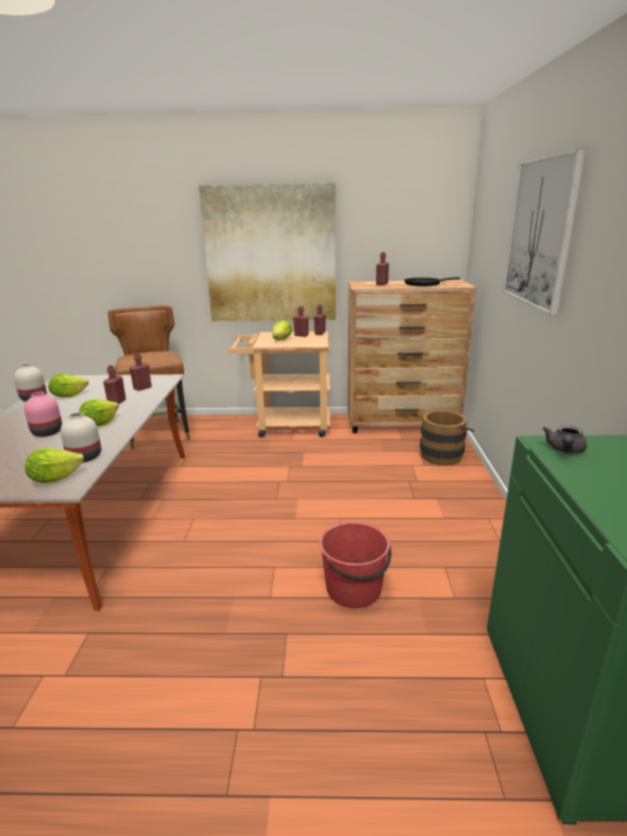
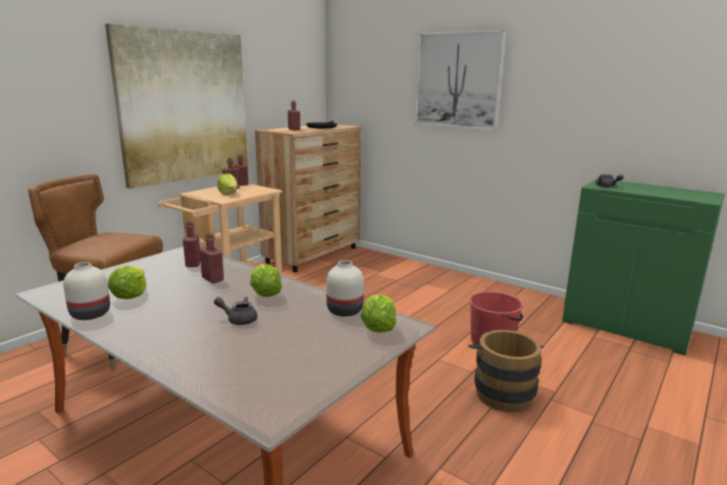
camera: 55 degrees left, 5 degrees down
pink vase [24,392,62,437] -> grey teapot [214,297,257,325]
brown bucket [420,410,475,466] -> brown bucket moved to [469,330,544,412]

